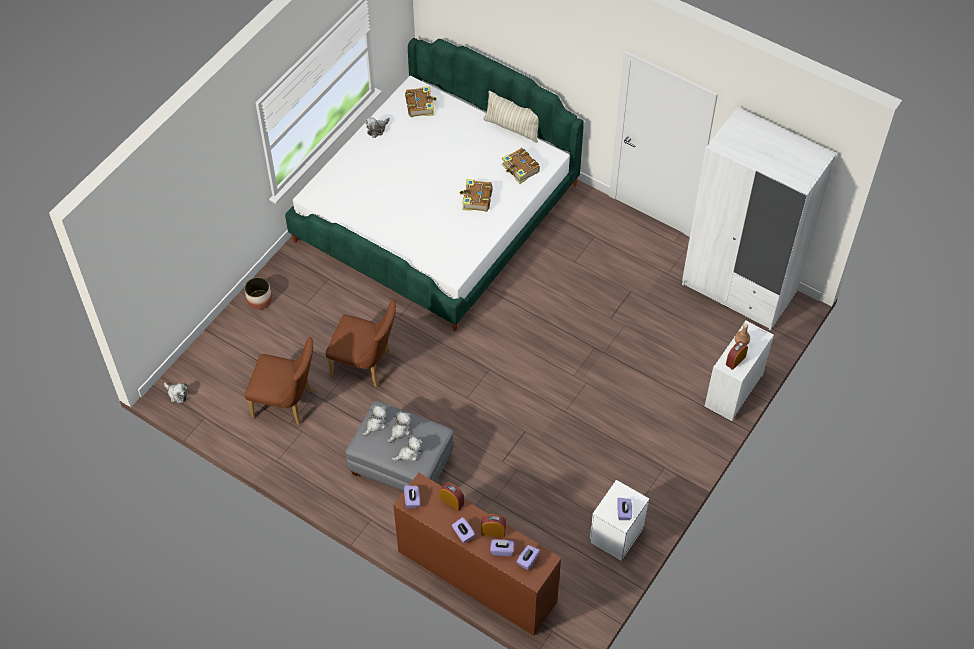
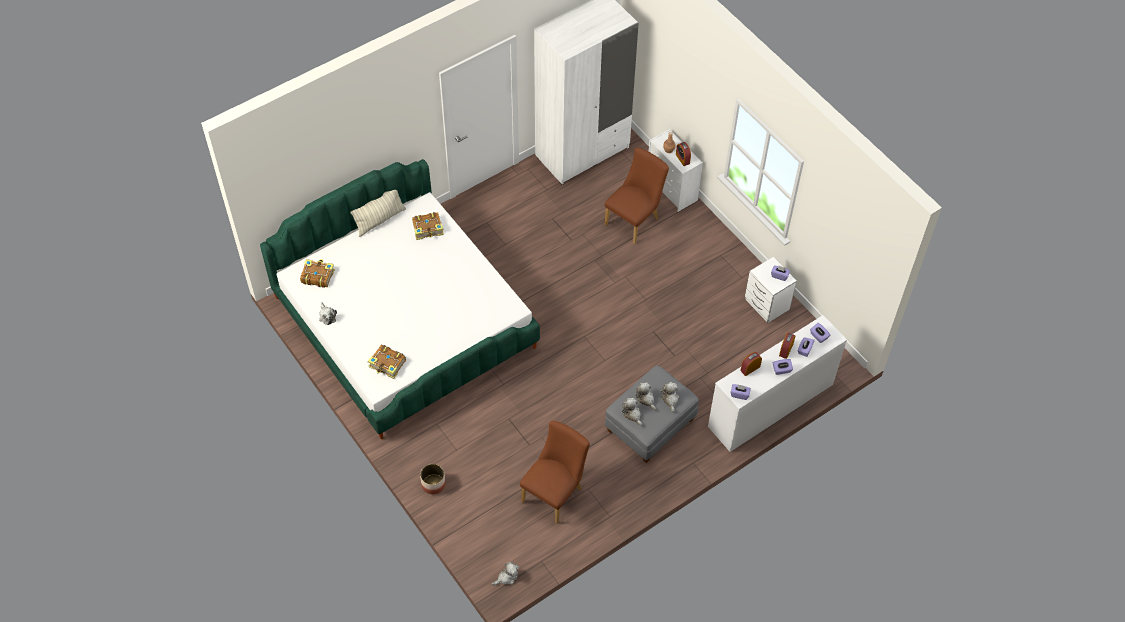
camera: 70 degrees left, 0 degrees up
brown chair [325,300,396,387] -> brown chair moved to [605,148,669,244]
brown dresser [393,473,562,636] -> white dresser [708,315,847,452]
book [459,179,493,212] -> book moved to [368,345,406,379]

